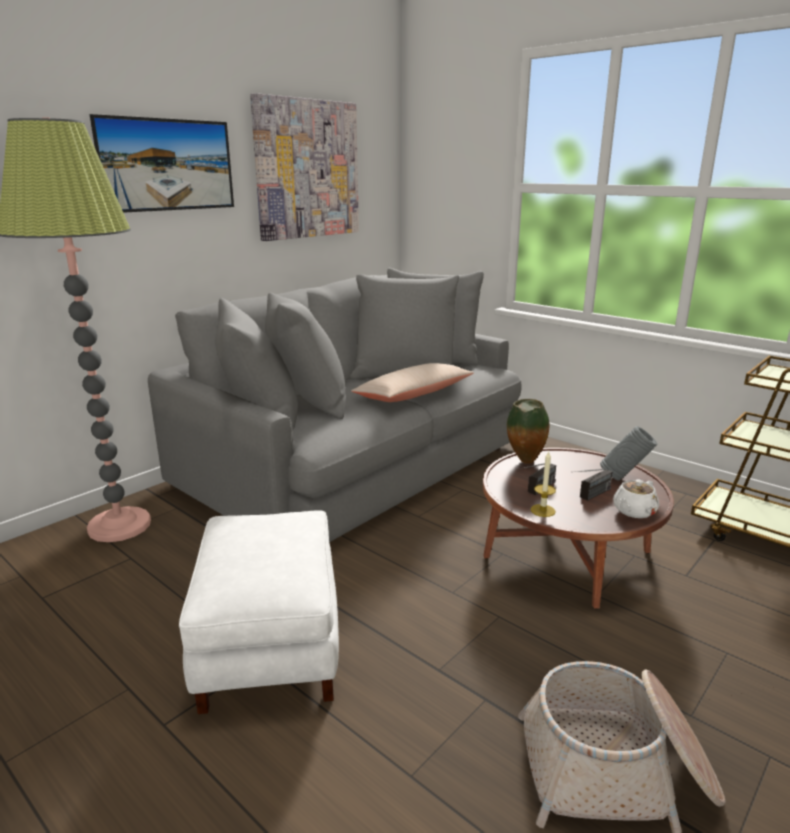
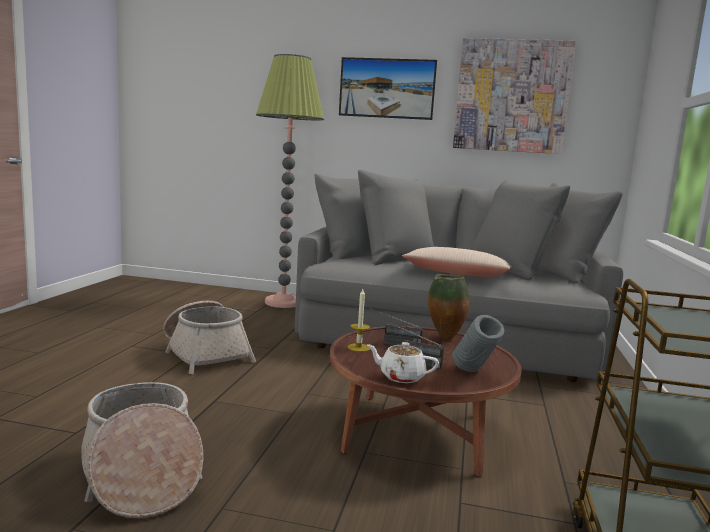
camera: 60 degrees right, 10 degrees down
white ottoman [179,510,339,714] -> basket [163,301,256,374]

